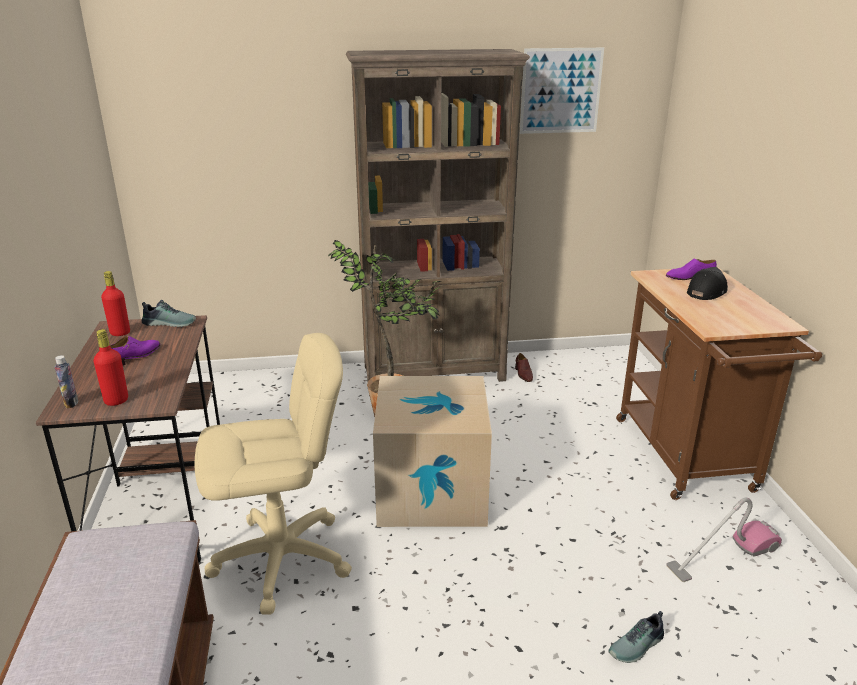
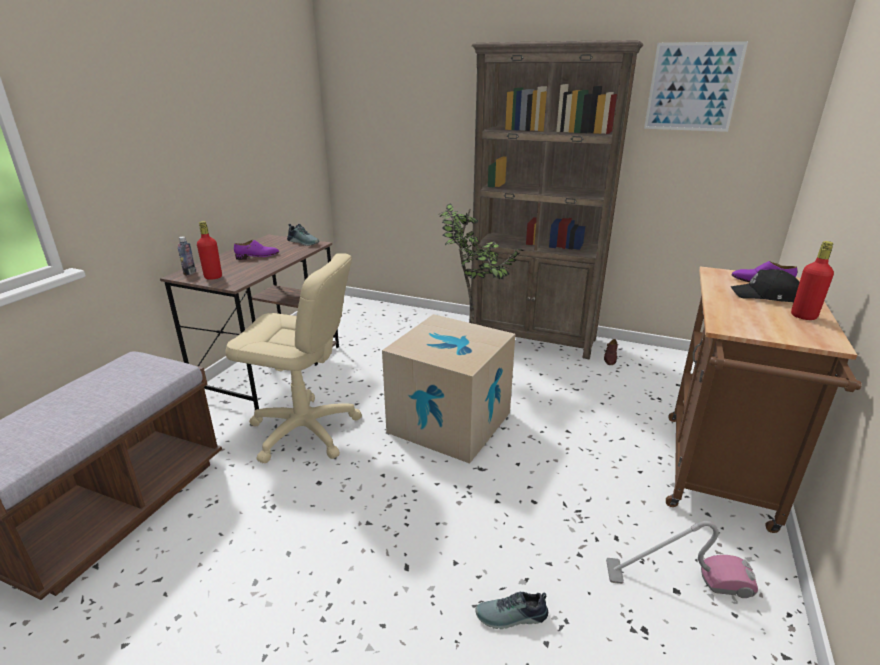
camera: 30 degrees right, 0 degrees up
red bottle [101,271,130,336] -> red bottle moved to [791,241,834,320]
black cap [687,267,728,300] -> black cap turned 150 degrees counterclockwise [731,269,799,302]

